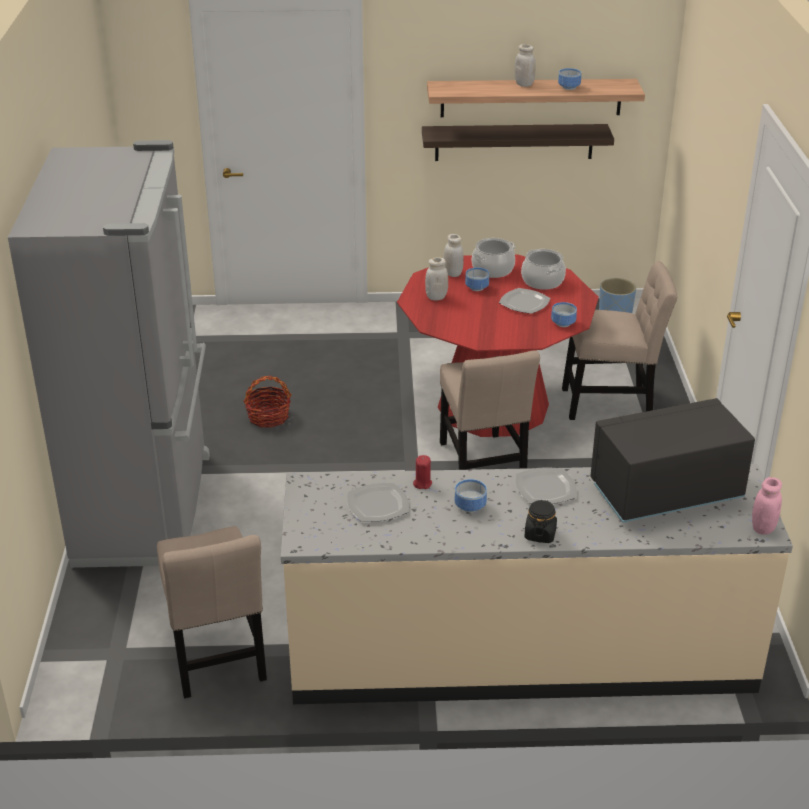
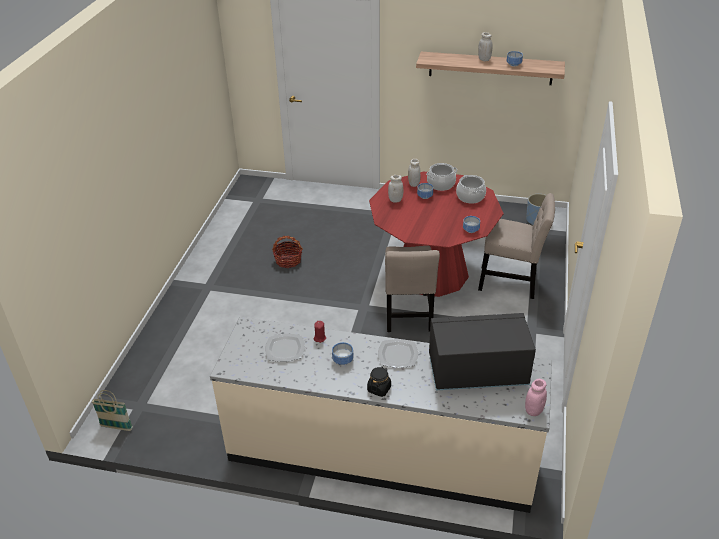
camera: 15 degrees right, 5 degrees up
grey fridge [8,140,210,568] -> none
beige chair [157,526,267,698] -> none
shelf [422,124,614,161] -> none
plate [499,288,551,314] -> none
none -> basket [92,390,133,431]

